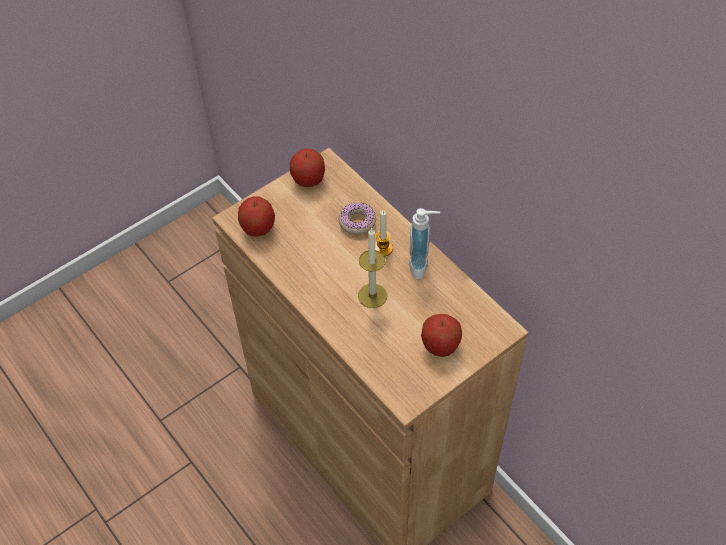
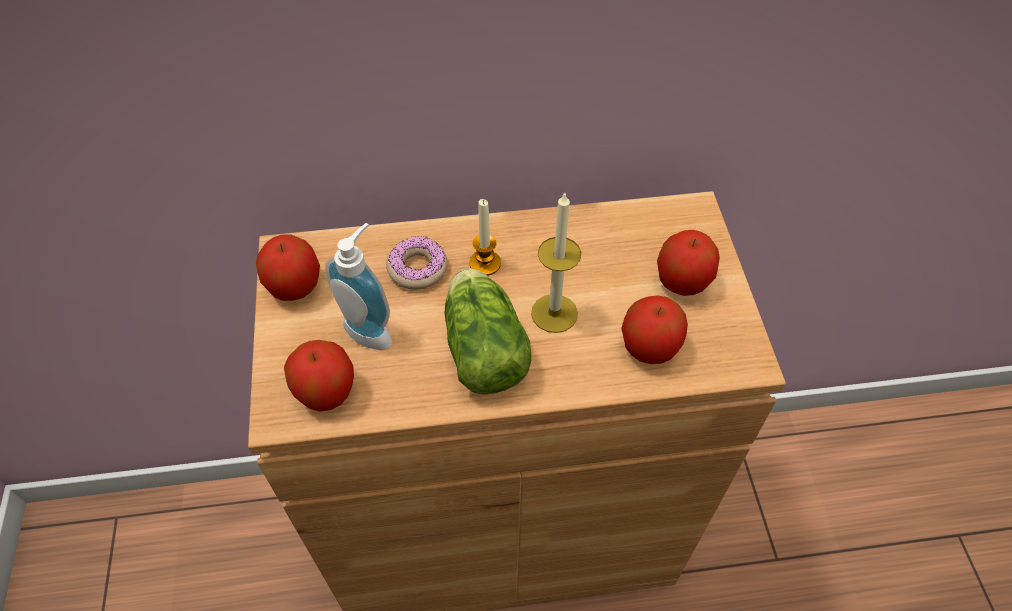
camera: 60 degrees left, 0 degrees up
soap dispenser [409,208,440,280] -> soap dispenser moved to [325,223,392,350]
none -> lettuce [445,268,531,394]
none -> apple [621,295,688,364]

